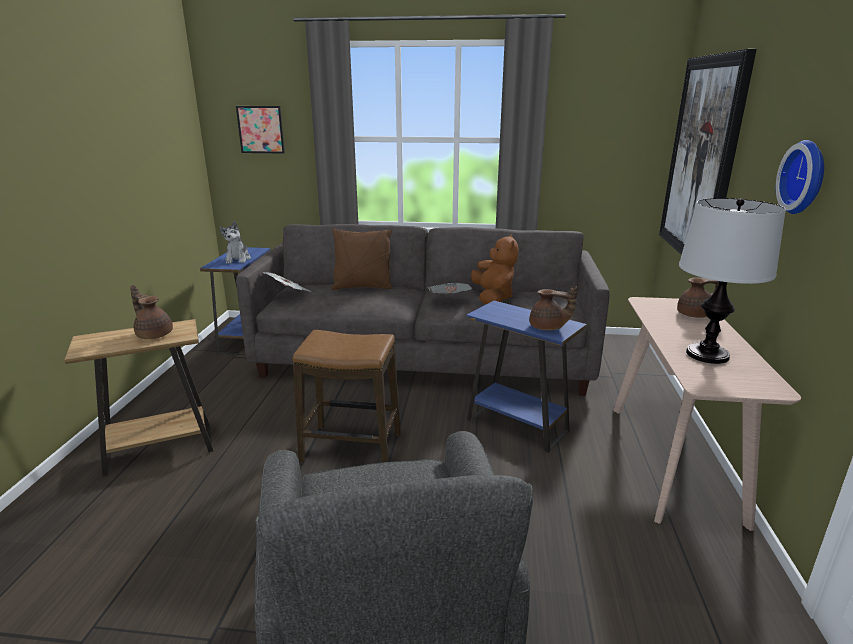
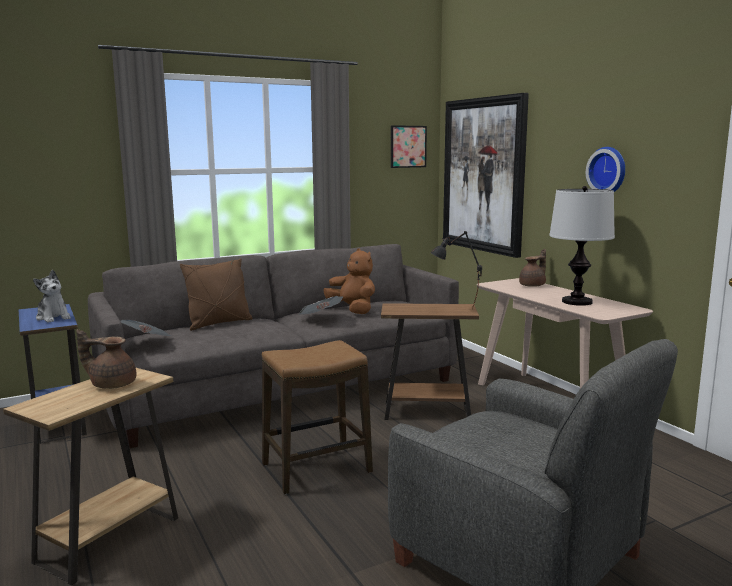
camera: 35 degrees left, 10 degrees down
picture [236,106,285,154] -> picture moved to [391,125,427,168]
blue side table [466,301,587,453] -> brown side table [381,303,479,420]
brown teapot [529,286,577,331] -> black table lamp [430,231,482,309]

